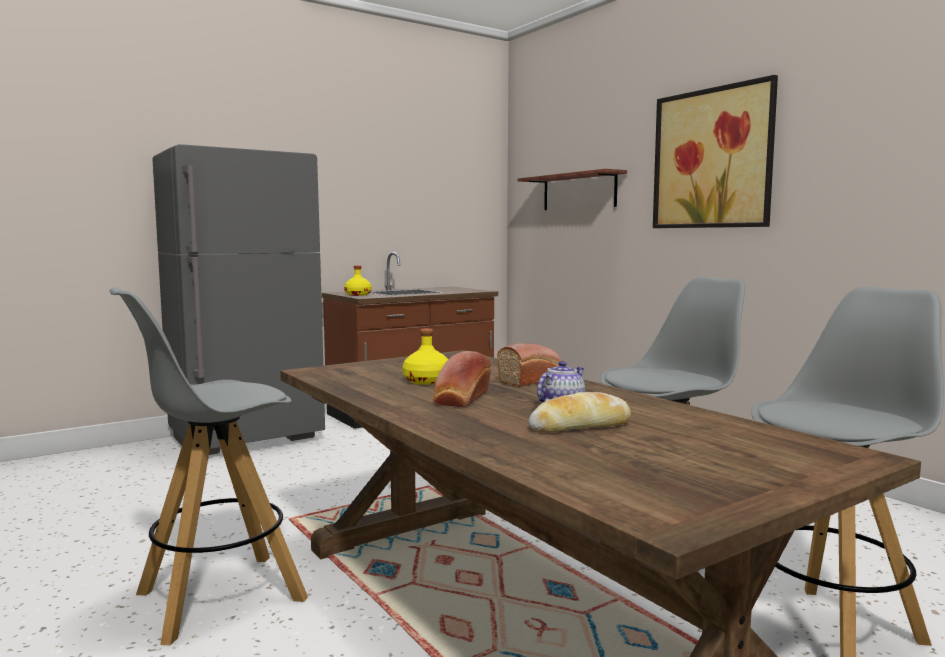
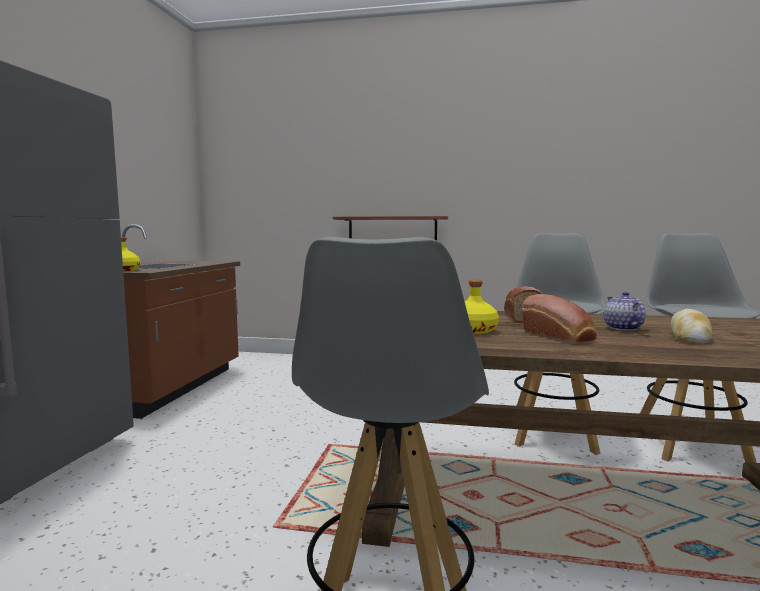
camera: 45 degrees left, 0 degrees up
shelf [518,169,627,210] -> shelf moved to [333,216,448,240]
picture [653,75,778,228] -> none

